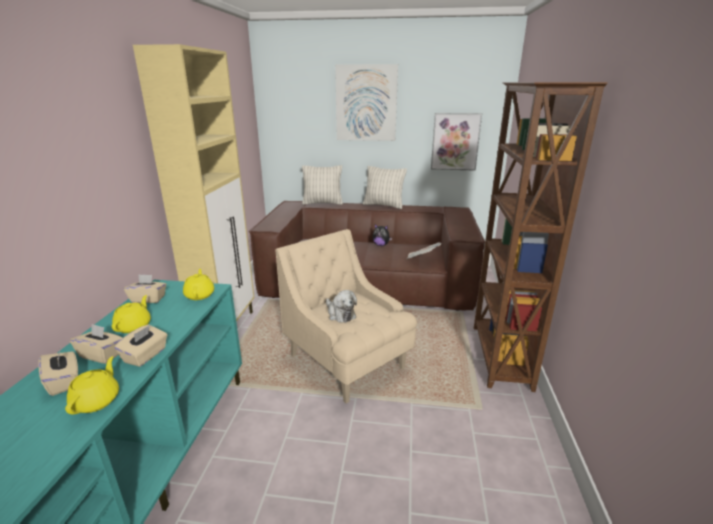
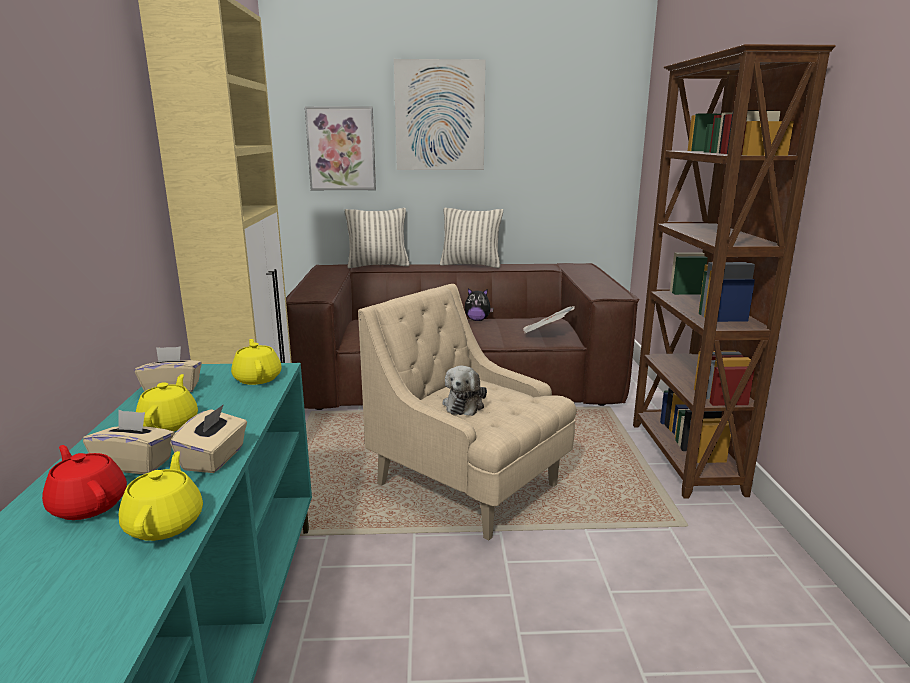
camera: 10 degrees left, 5 degrees down
beige tissue box [39,349,78,396] -> red teapot [42,445,127,520]
plush toy [326,290,357,323] -> plush toy turned 60 degrees clockwise [443,366,487,416]
picture [431,113,482,171] -> picture moved to [305,106,376,190]

